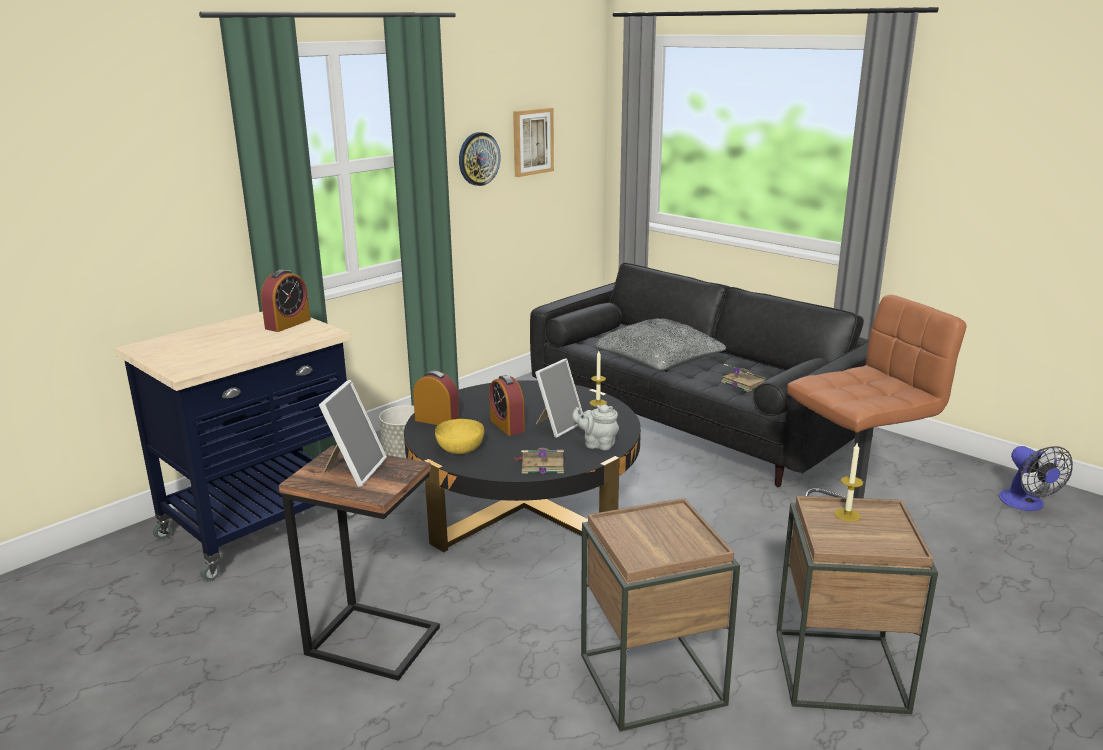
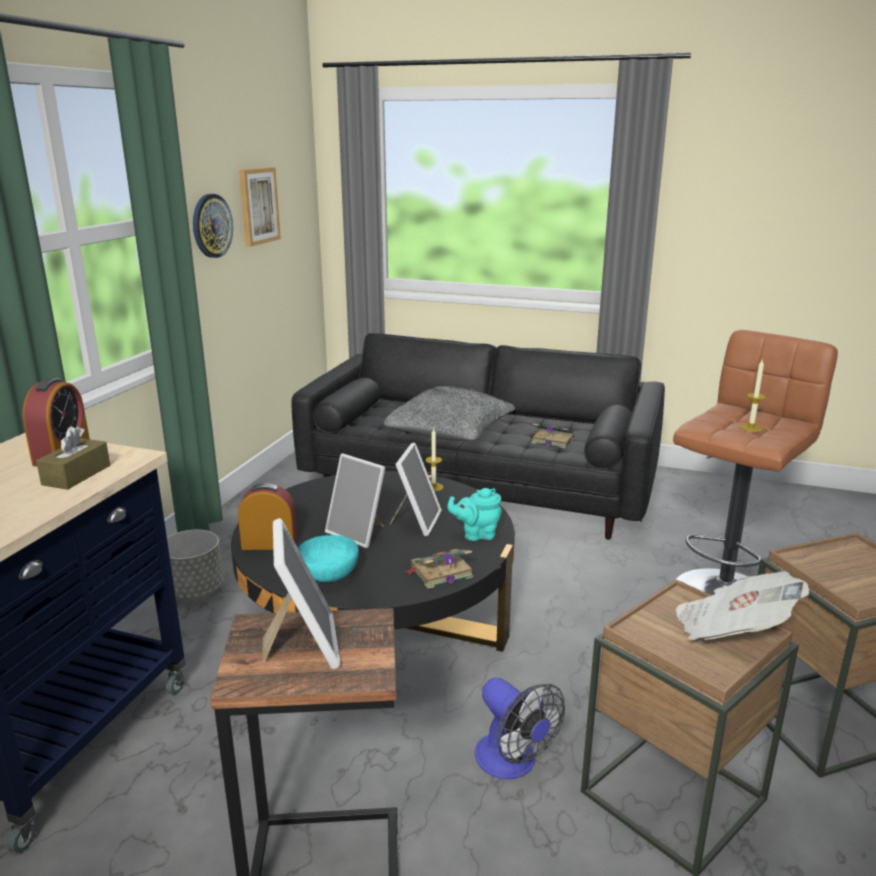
camera: 25 degrees left, 0 degrees up
yellow bowl [435,419,484,454] -> turquoise bowl [298,535,359,582]
alarm clock [490,375,525,436] -> picture frame [325,453,385,548]
grey teapot [572,405,619,450] -> turquoise teapot [447,488,502,541]
candle [835,443,863,522] -> candle moved to [740,360,767,432]
fan [999,446,1073,511] -> fan moved to [475,678,565,779]
none -> brown tissue box [36,426,110,490]
none -> newspaper [676,571,809,641]

